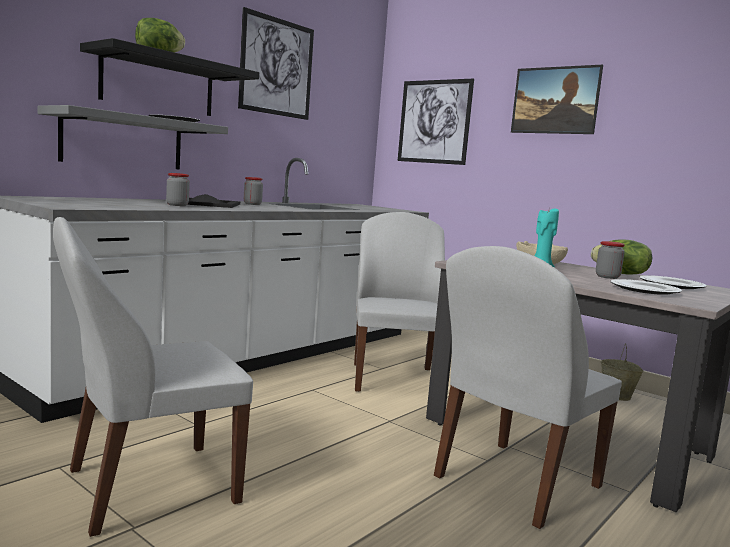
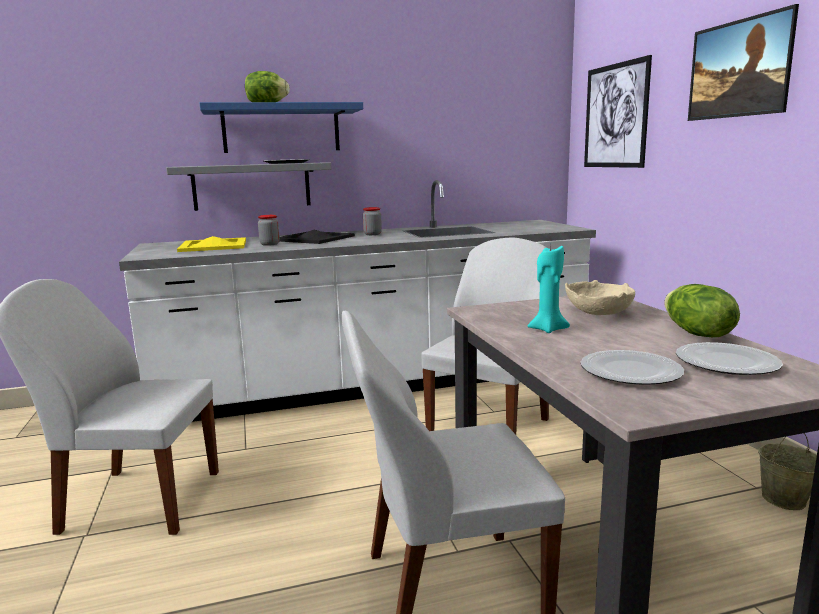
camera: 35 degrees right, 5 degrees up
black shelf [80,38,259,116] -> blue shelf [199,102,363,153]
picture [238,7,314,120] -> none
jar [596,241,625,279] -> none
none -> yellow tray [177,236,246,252]

